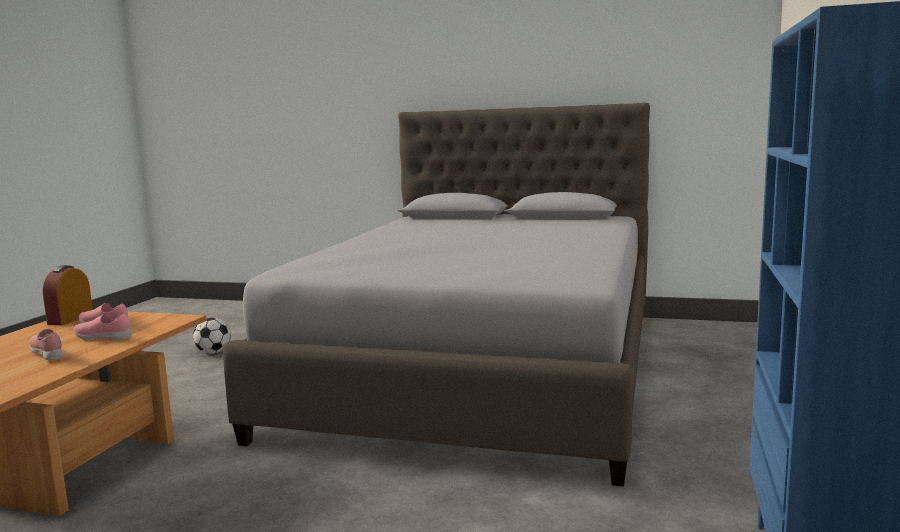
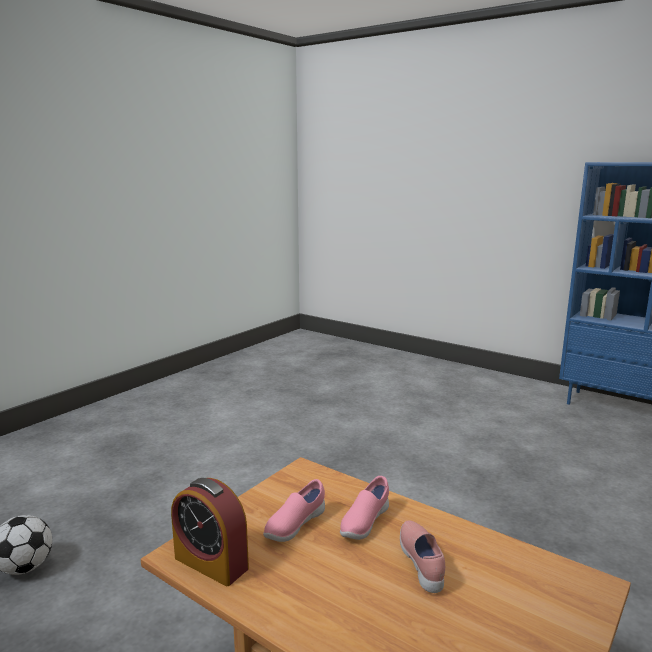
camera: 70 degrees left, 5 degrees up
pink shoe [30,329,63,360] -> pink shoe turned 105 degrees clockwise [400,521,445,593]
grey bed [222,103,650,487] -> none

